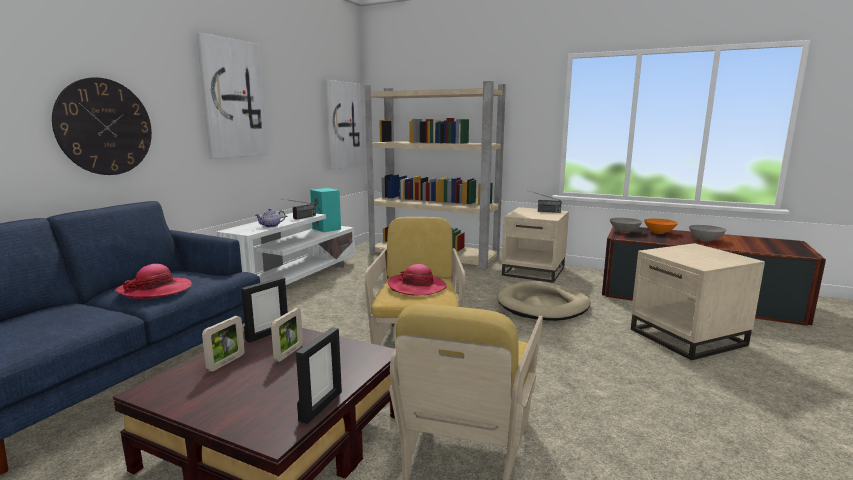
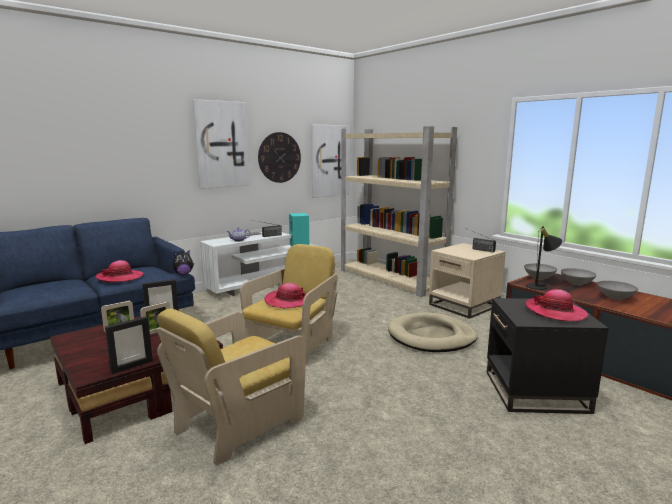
camera: 25 degrees right, 0 degrees up
wall clock [52,77,152,175] -> wall clock moved to [258,132,301,183]
beige side table [631,243,765,360] -> black side table [487,298,609,414]
orange bowl [644,219,678,234] -> grey bowl [561,268,596,286]
none -> plush toy [173,250,194,275]
none -> hat [525,289,589,321]
none -> black table lamp [526,226,562,290]

